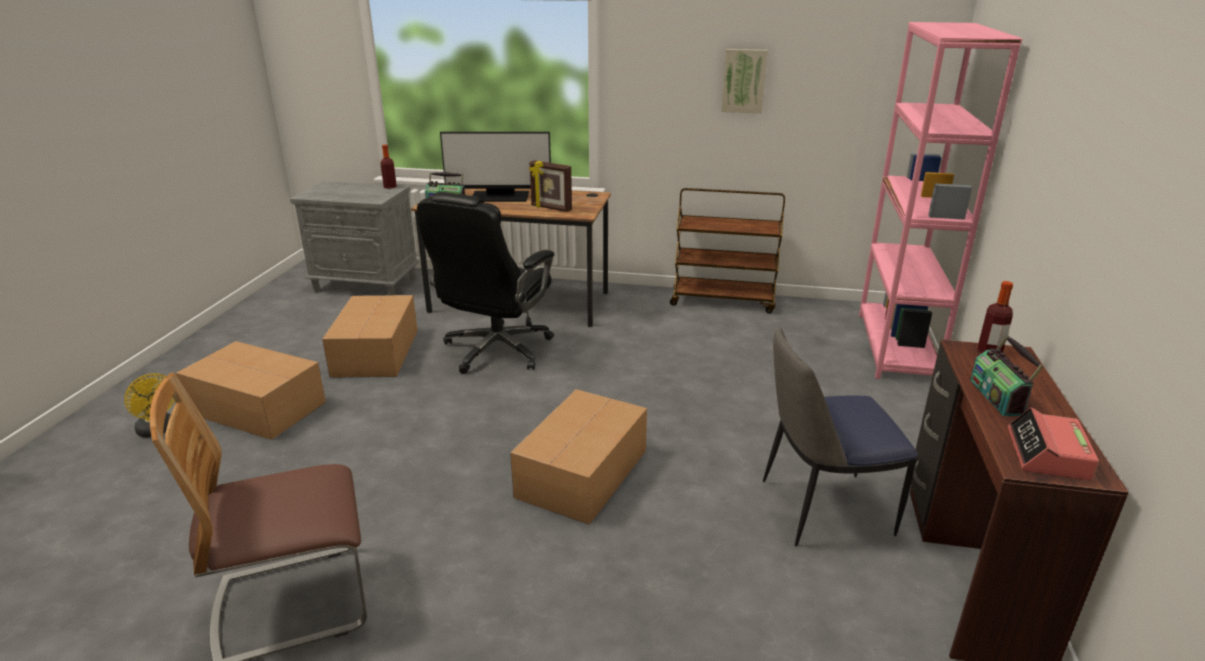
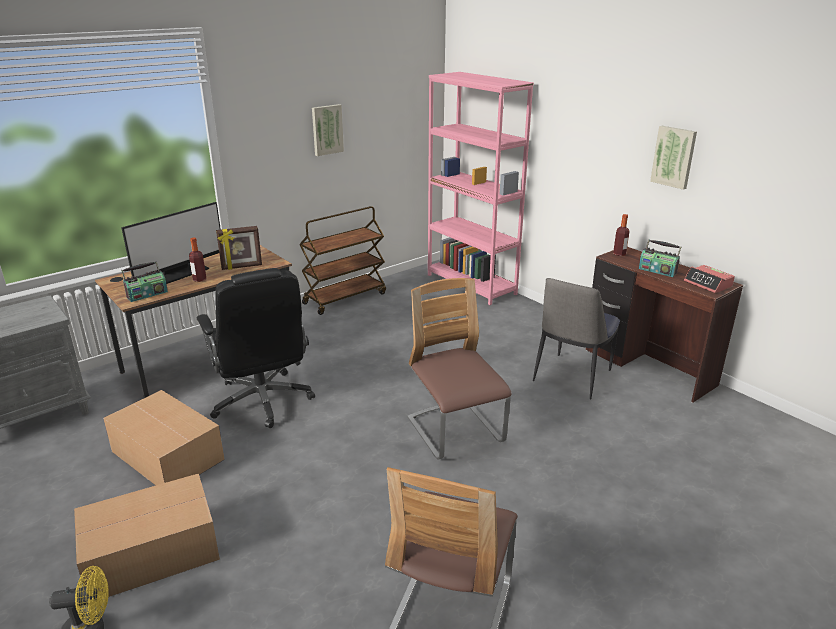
camera: 50 degrees left, 0 degrees up
bottle [381,145,397,189] -> bottle moved to [189,238,207,282]
cardboard box [510,389,647,525] -> chair [407,278,512,460]
none -> picture [650,126,697,190]

